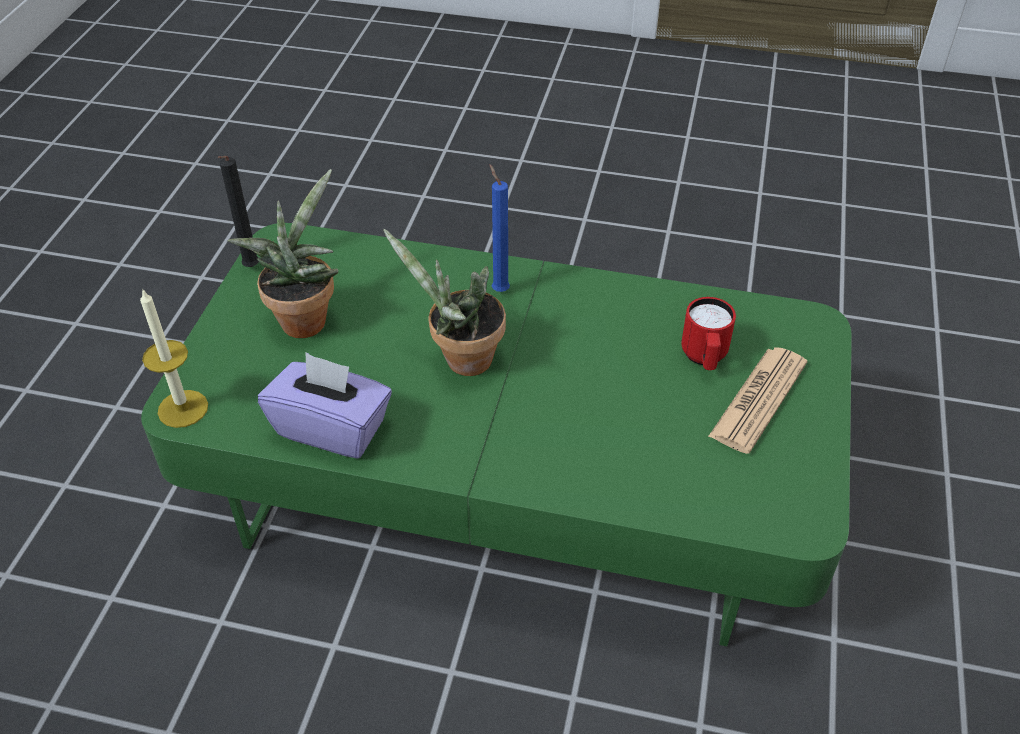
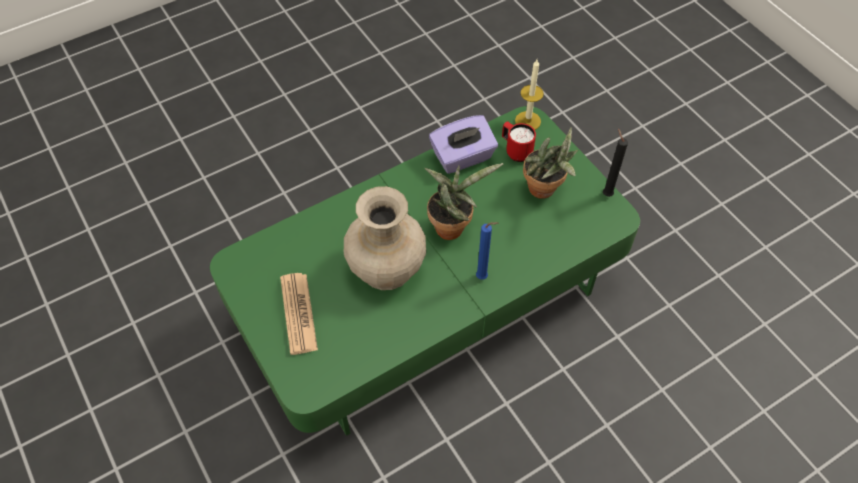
camera: 135 degrees right, 10 degrees up
red mug [681,297,736,370] -> red mug moved to [502,121,536,162]
none -> beige vase [344,186,426,290]

